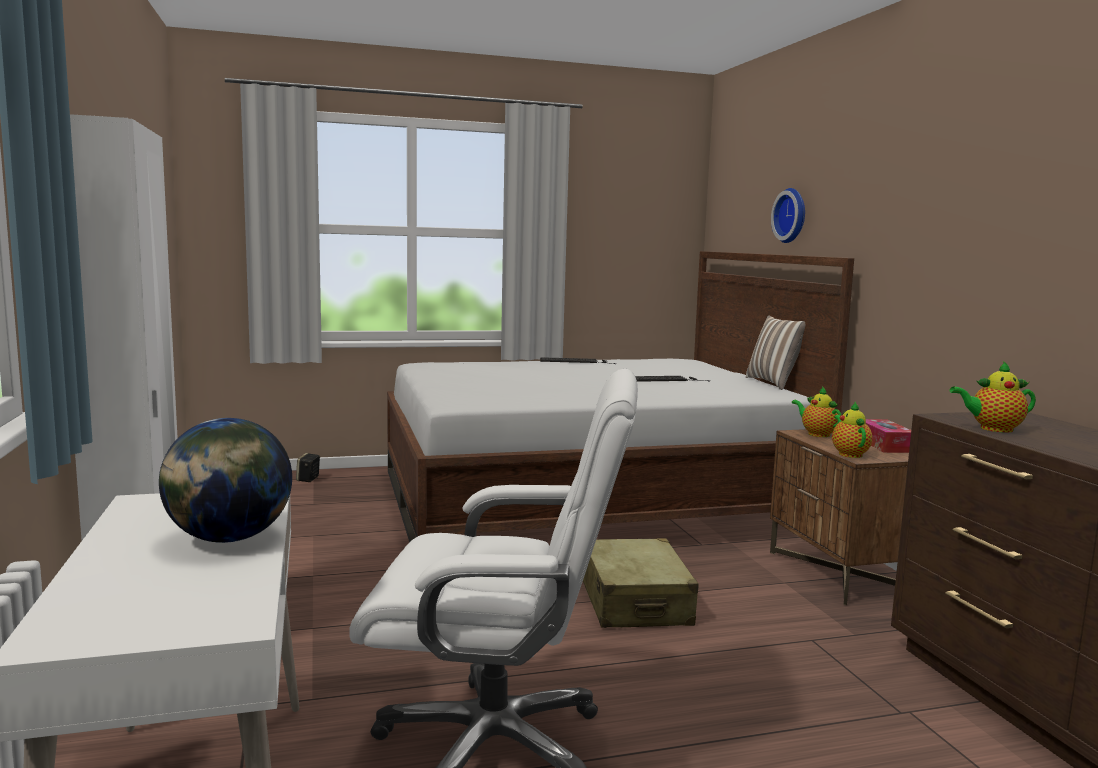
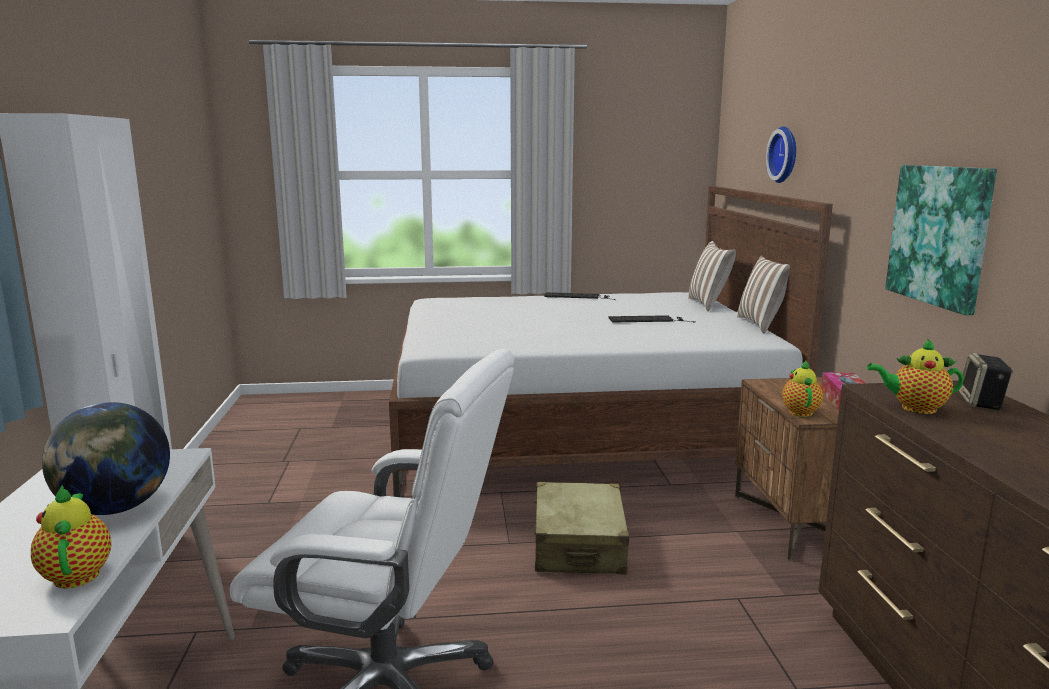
camera: 10 degrees right, 5 degrees up
speaker [296,453,320,482] -> speaker moved to [959,353,1013,410]
teapot [792,386,841,437] -> teapot moved to [31,485,111,588]
none -> pillow [688,241,736,311]
none -> picture [885,165,997,315]

